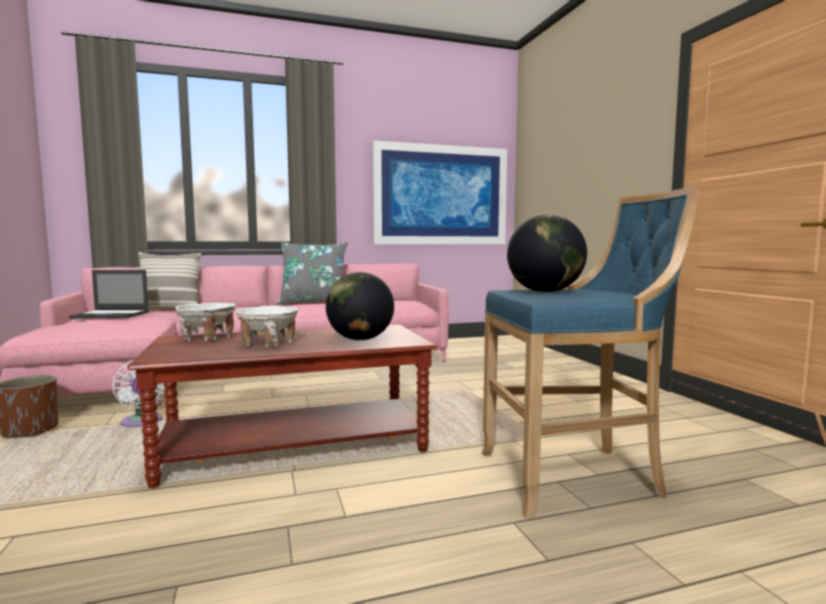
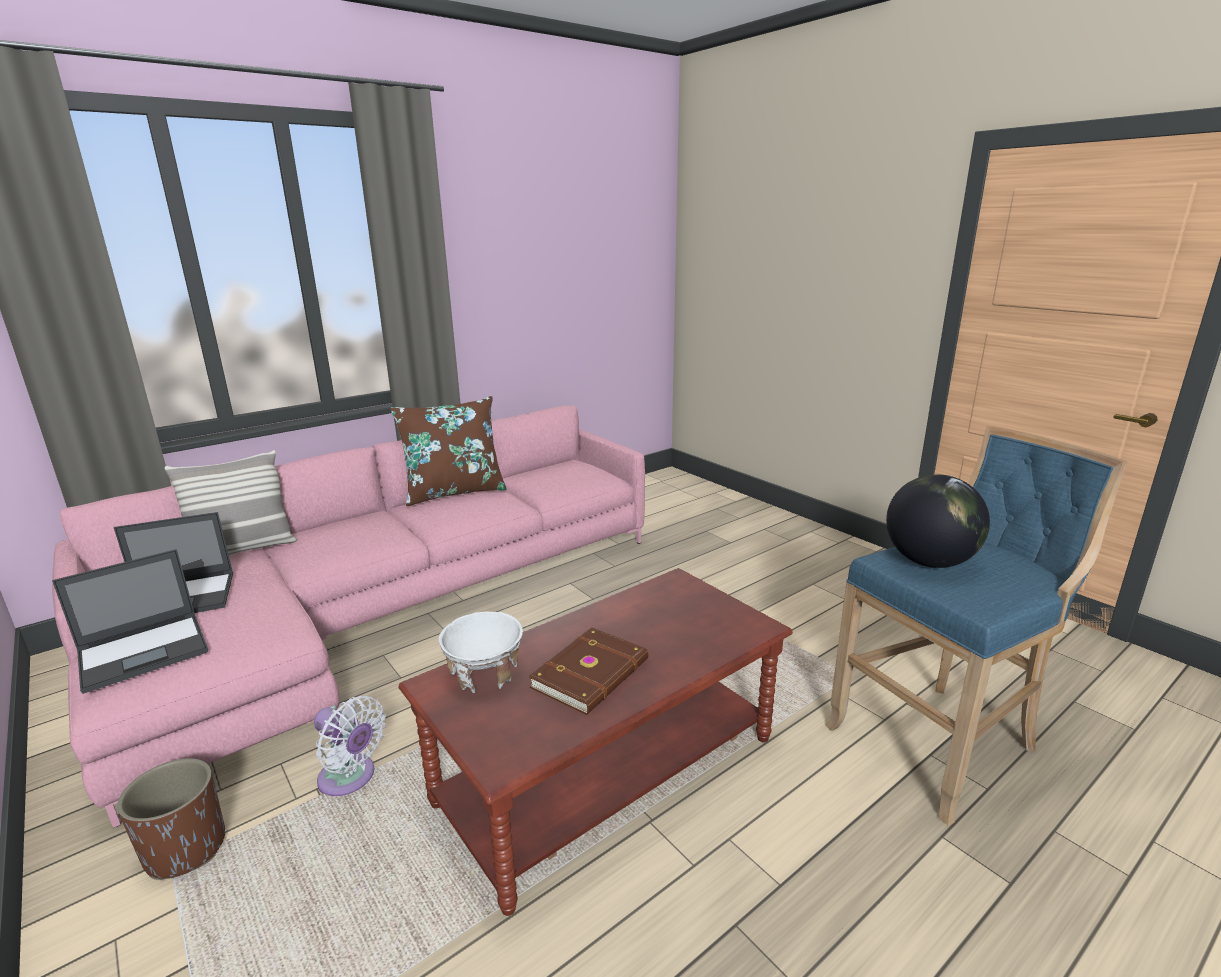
camera: 20 degrees left, 15 degrees up
white bowl [236,306,298,348] -> brown book [529,628,648,715]
grey pillow [278,242,347,305] -> brown pillow [390,396,507,506]
globe [326,272,394,340] -> none
picture [372,141,507,244] -> none
none -> laptop [52,549,208,694]

